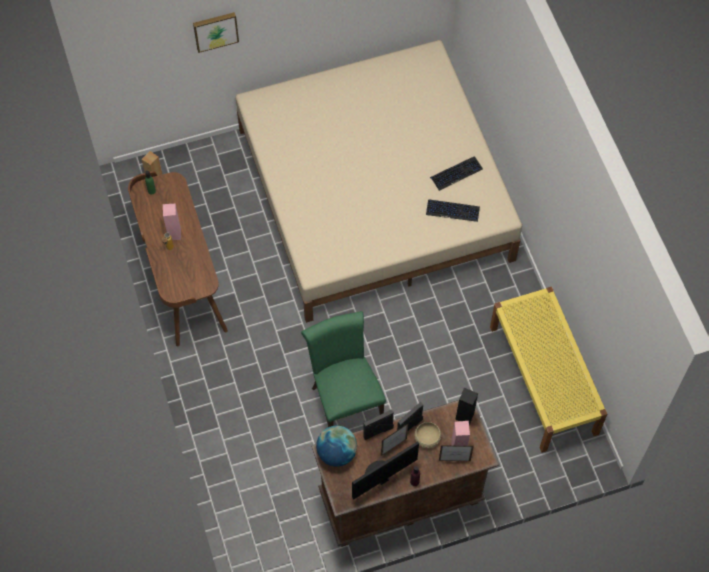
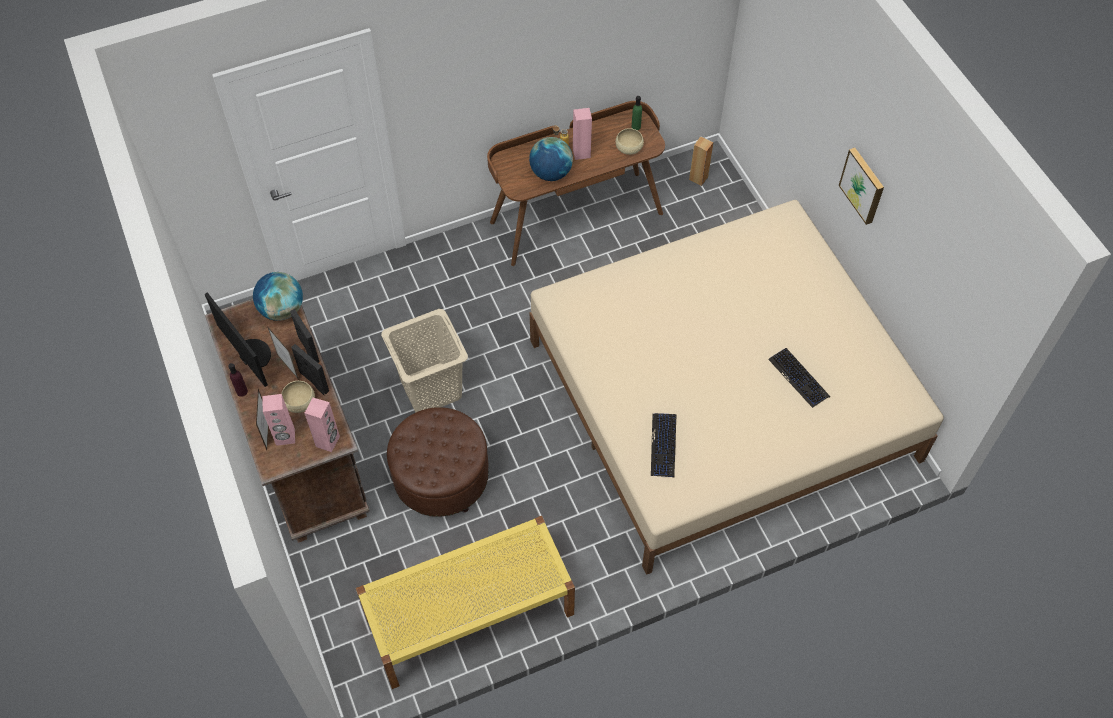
camera: 85 degrees right, 5 degrees down
picture [193,12,239,53] -> picture moved to [839,148,884,225]
green chair [301,311,386,427] -> beige laundry basket [381,309,468,412]
keyboard [430,156,483,191] -> keyboard moved to [768,348,830,408]
black speaker [455,388,478,424] -> pink speaker [305,398,340,452]
none -> brown ottoman [387,407,489,517]
none -> globe [529,137,573,181]
none -> beige bowl [615,128,644,155]

